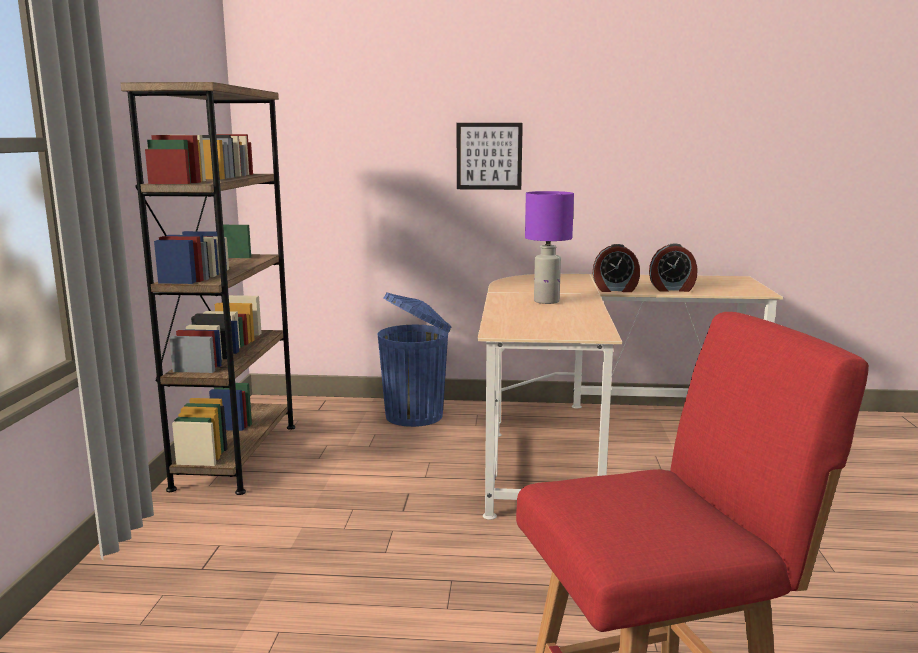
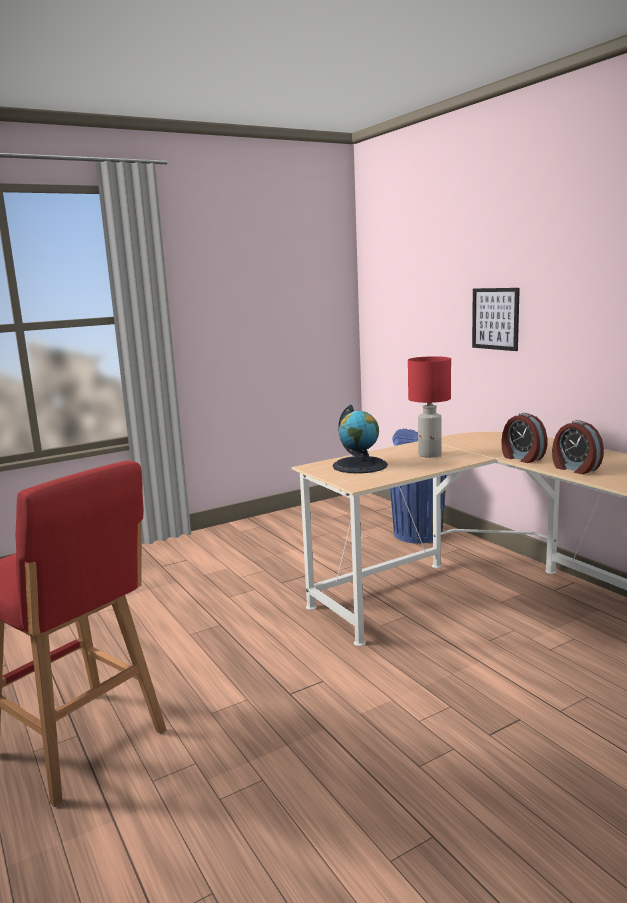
camera: 55 degrees right, 0 degrees up
brown bookcase [121,82,295,495] -> none
purple table lamp [525,191,574,304] -> red table lamp [408,356,451,458]
none -> globe [333,405,388,474]

